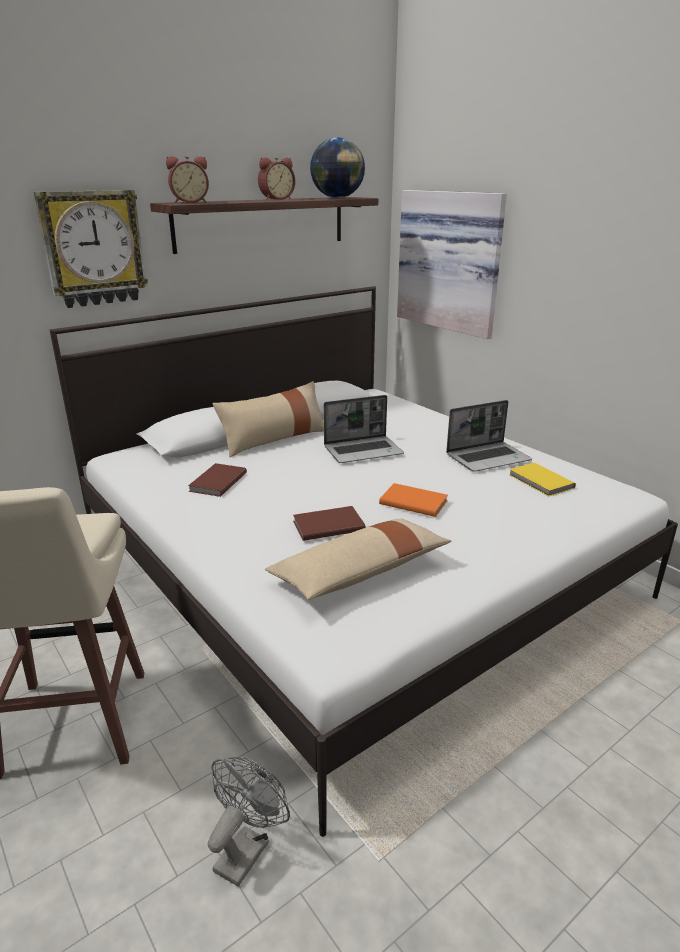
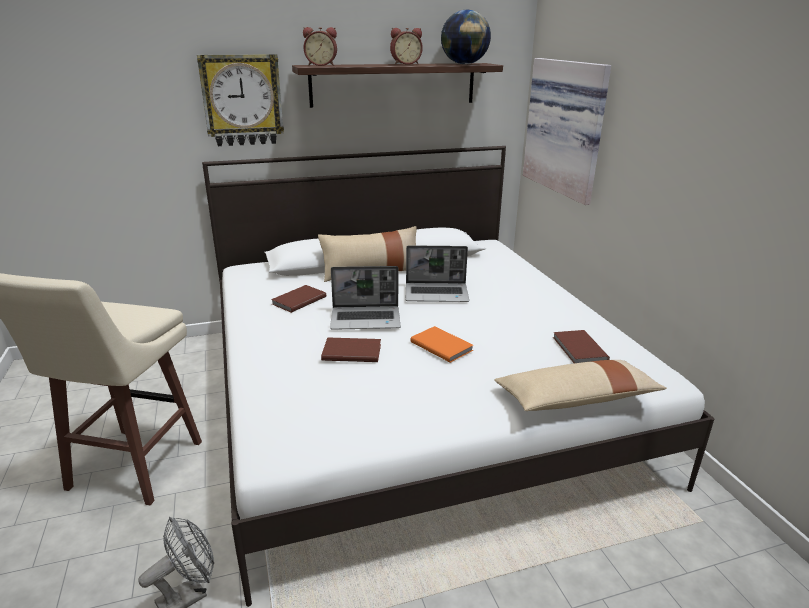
camera: 20 degrees right, 0 degrees up
beige pillow [265,519,451,600] -> beige pillow moved to [494,360,667,411]
laptop [446,400,532,472] -> laptop moved to [330,266,401,330]
yellow book [509,463,576,496] -> brown book [553,330,610,363]

